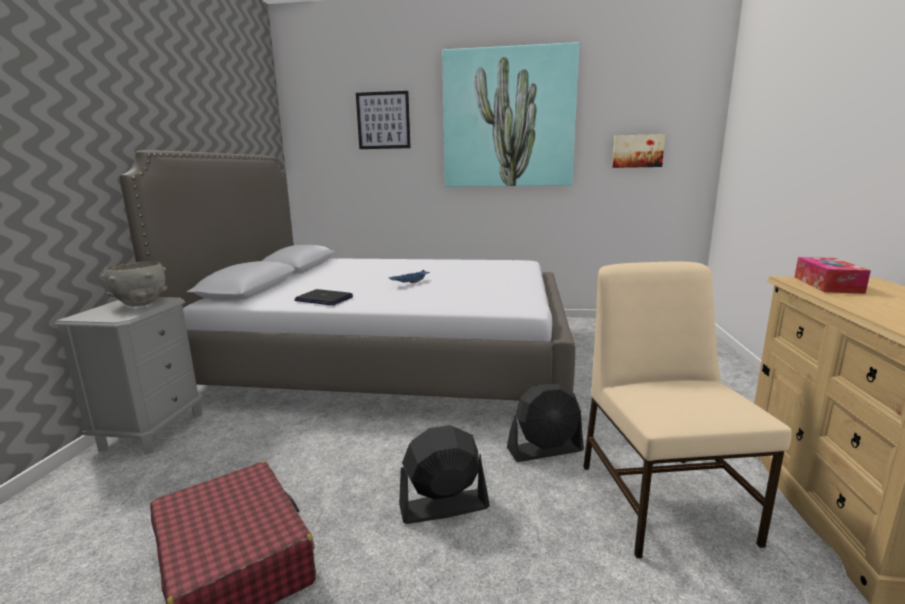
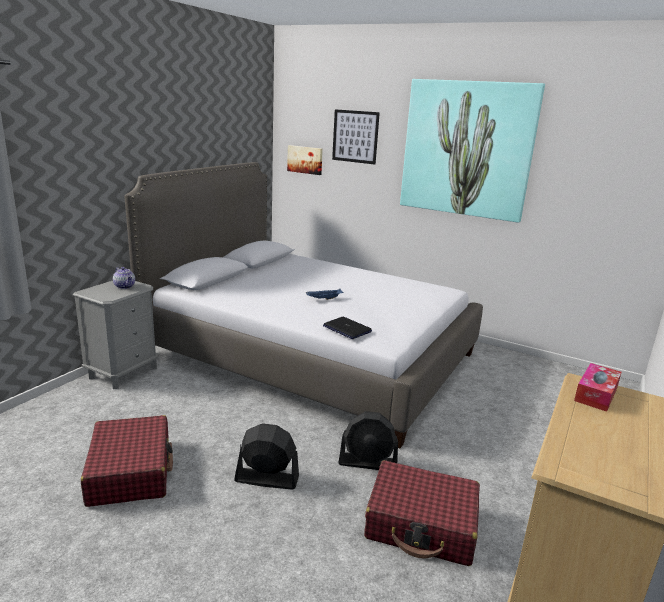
camera: 20 degrees right, 5 degrees up
grey bowl [101,261,167,307] -> teapot [113,267,135,289]
laptop [294,289,353,306] -> laptop moved to [323,317,372,339]
beige chair [584,261,792,558] -> red suitcase [364,460,480,566]
picture [612,134,665,168] -> picture moved to [287,145,323,175]

